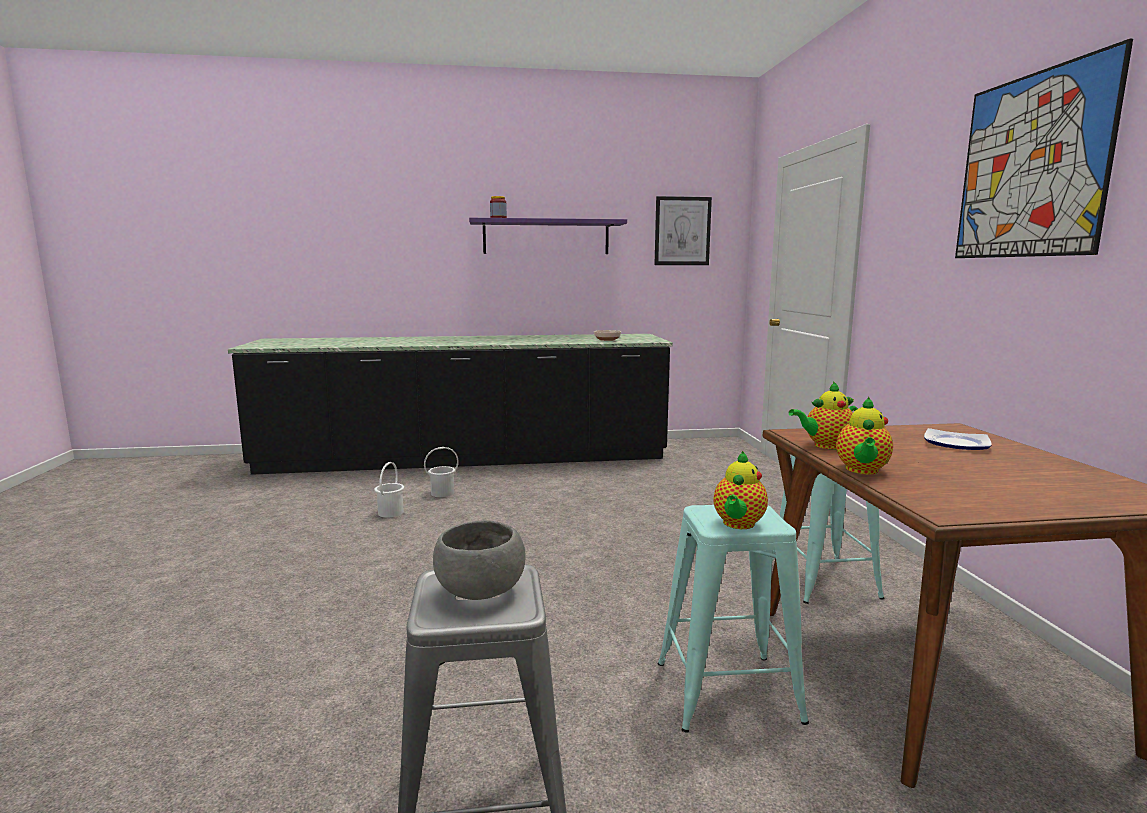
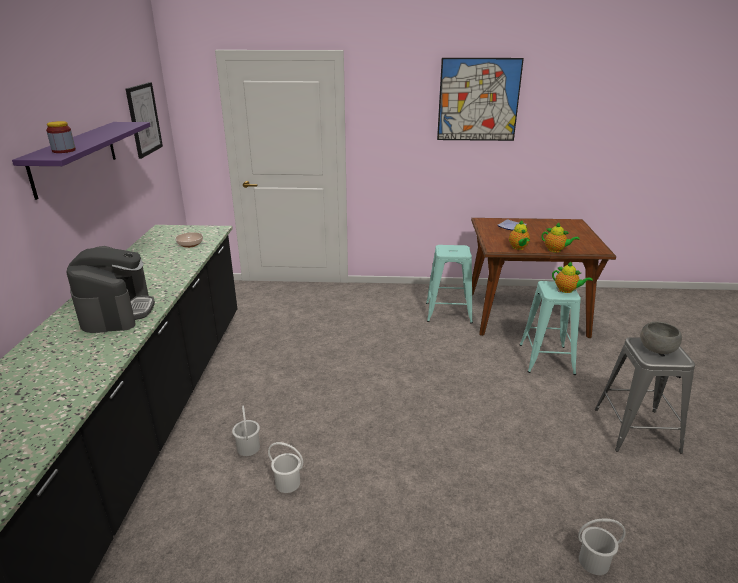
camera: 80 degrees left, 15 degrees up
none -> coffee machine [67,246,155,333]
none -> white bucket [578,518,626,575]

